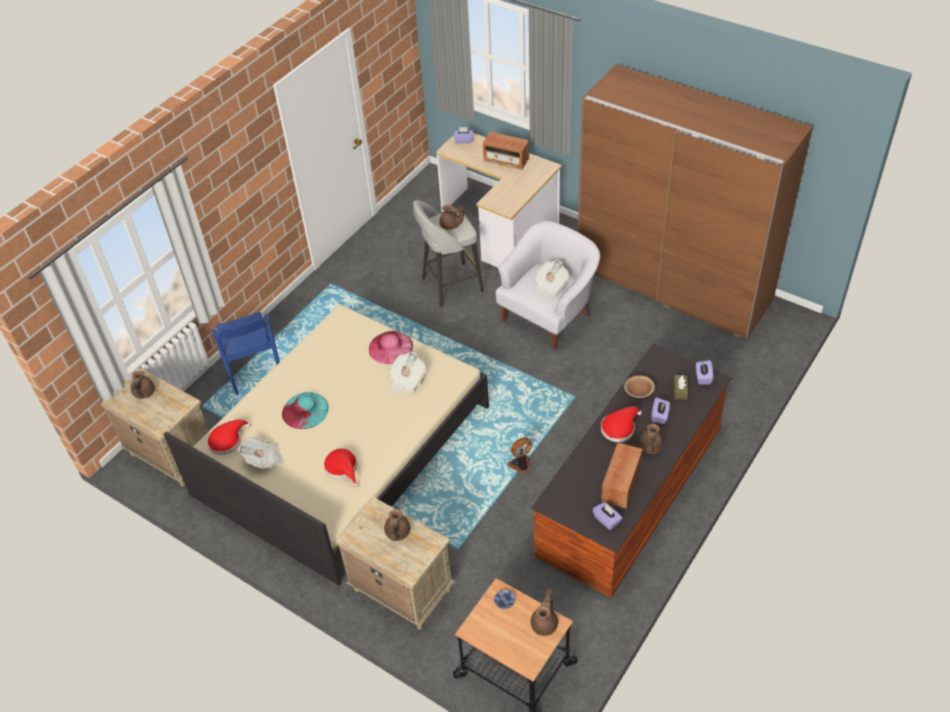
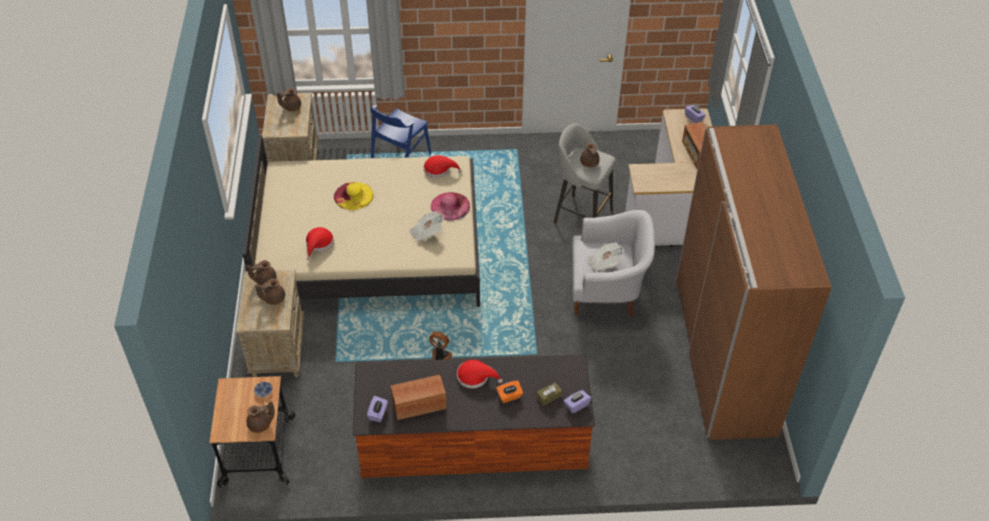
camera: 50 degrees right, 0 degrees up
red hat [207,419,251,455] -> red hat moved to [423,155,462,178]
newspaper [238,437,285,469] -> none
turquoise hat [282,392,328,429] -> yellow hat [334,182,374,210]
brown bowl [624,375,655,398] -> none
brown teapot [639,424,663,454] -> brown teapot moved to [246,260,276,286]
purple tissue box [652,397,670,424] -> orange tissue box [496,381,523,403]

